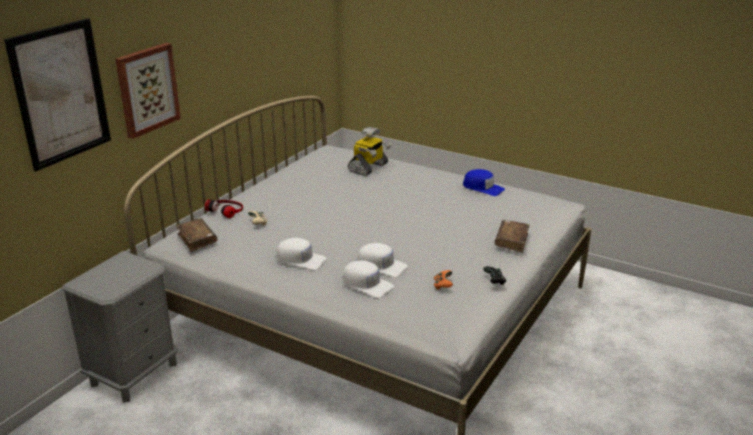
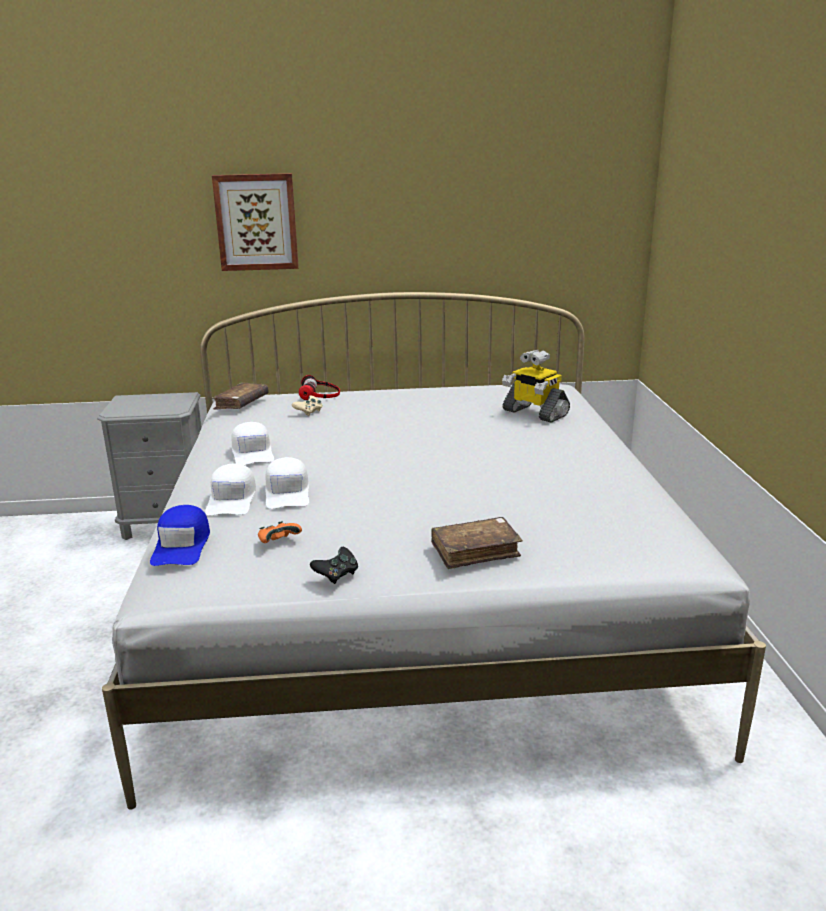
camera: 55 degrees right, 5 degrees down
picture [4,18,111,171] -> none
toy robot [348,127,391,176] -> toy robot turned 45 degrees clockwise [502,350,570,423]
blue cap [463,169,505,196] -> blue cap moved to [150,505,210,566]

